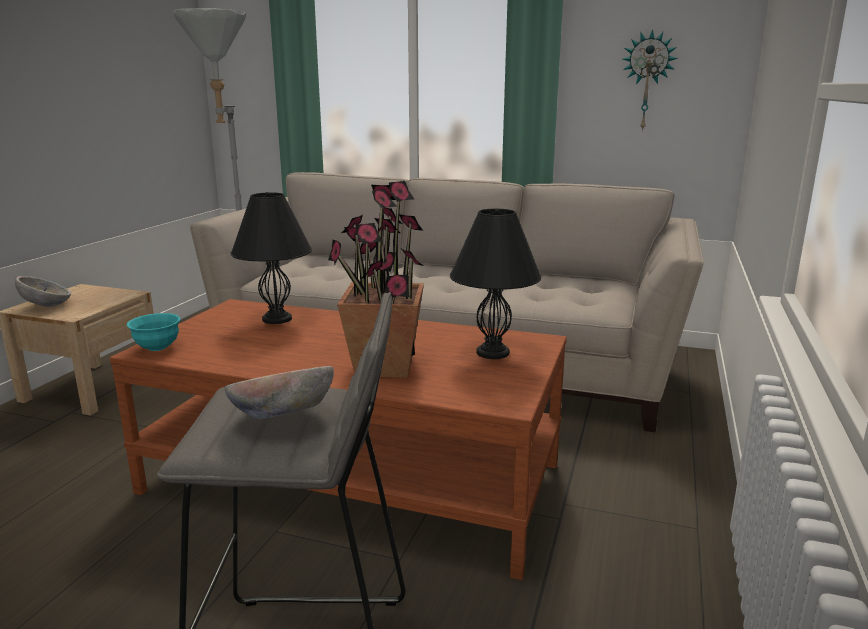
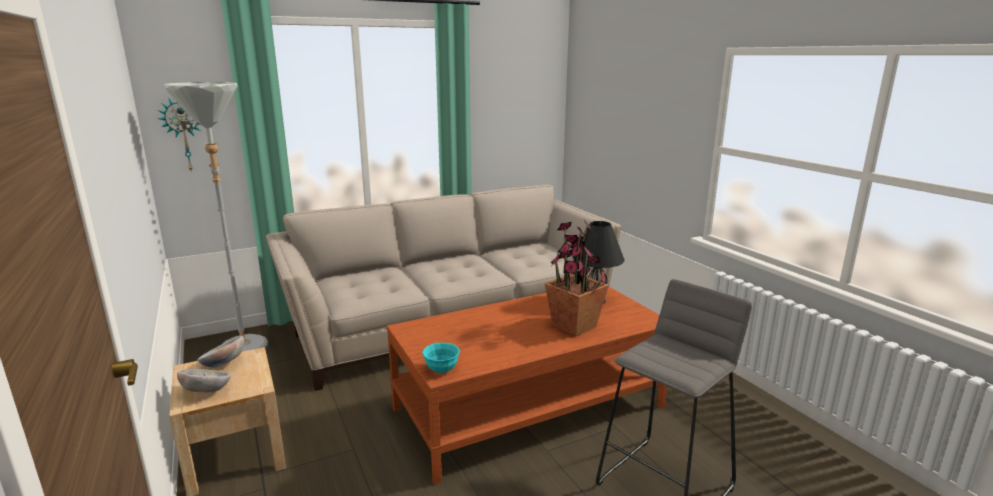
camera: 45 degrees left, 0 degrees up
bowl [224,366,334,419] -> bowl moved to [197,336,244,368]
black table lamp [230,192,312,324] -> none
wall clock [623,29,678,132] -> wall clock moved to [158,98,201,173]

